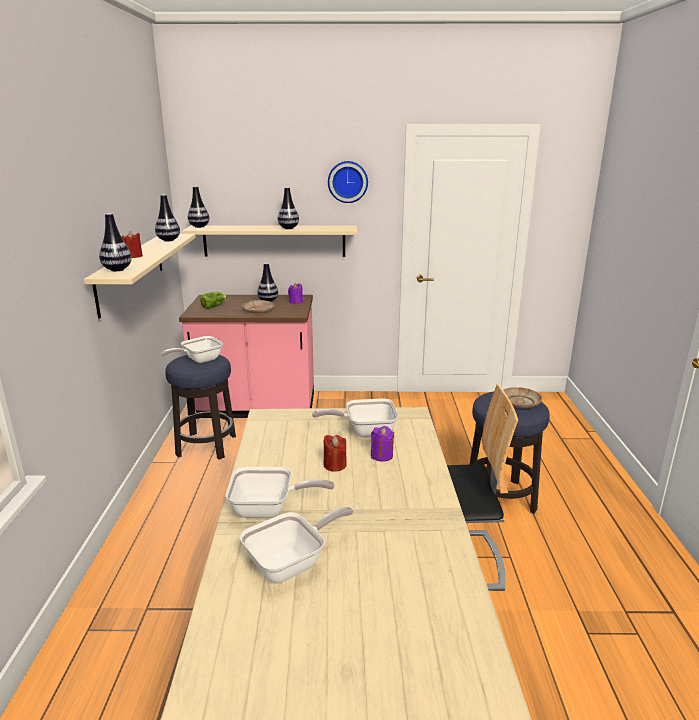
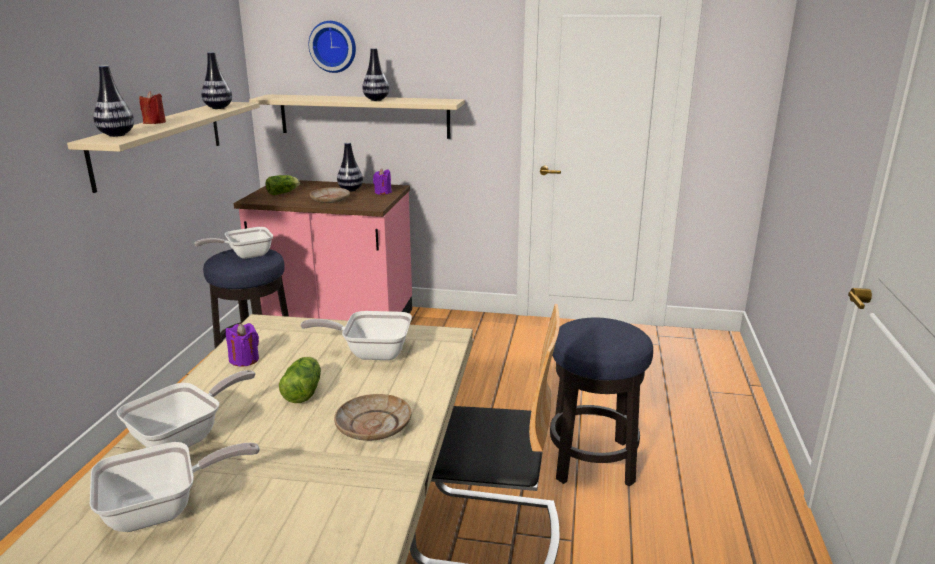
camera: 10 degrees right, 0 degrees up
vase [188,186,209,228] -> none
frying pan [226,467,335,518] -> frying pan turned 60 degrees counterclockwise [116,370,255,448]
red candle [323,435,347,472] -> lettuce [279,357,321,403]
wall clock [328,161,368,203] -> wall clock moved to [309,21,356,73]
purple candle [371,426,394,461] -> purple candle moved to [226,323,259,367]
beige plate [503,387,542,408] -> beige plate moved to [334,394,411,441]

